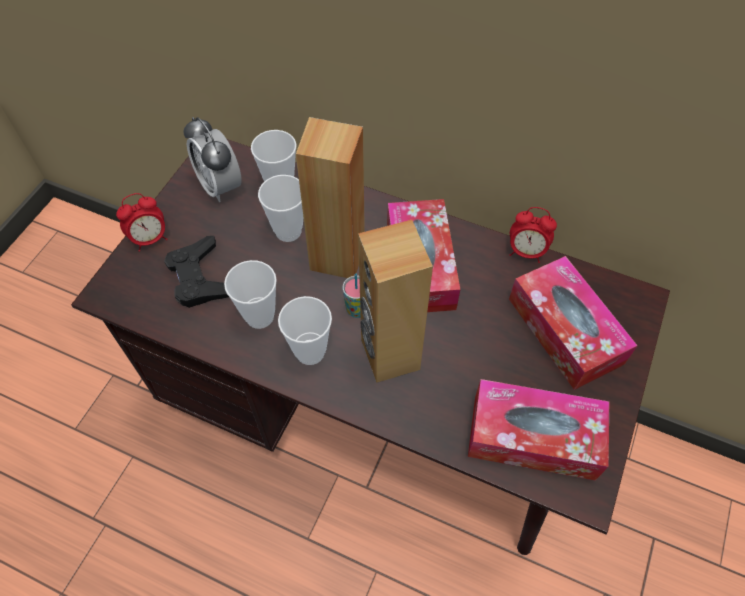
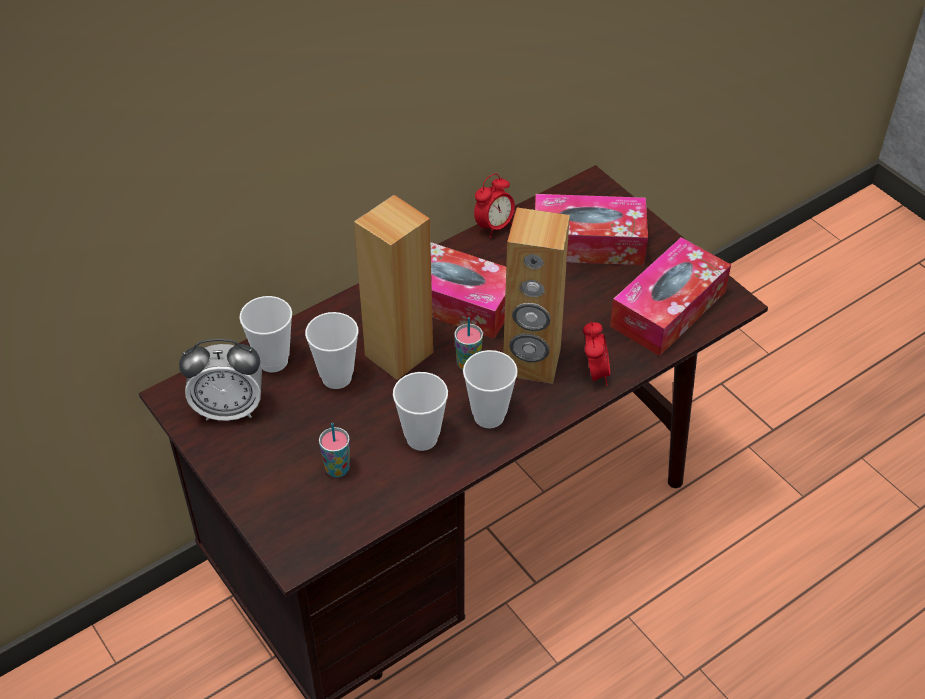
camera: 60 degrees left, 10 degrees down
alarm clock [116,193,168,252] -> alarm clock moved to [583,322,610,386]
black game controller [164,236,229,308] -> cup [319,423,350,478]

